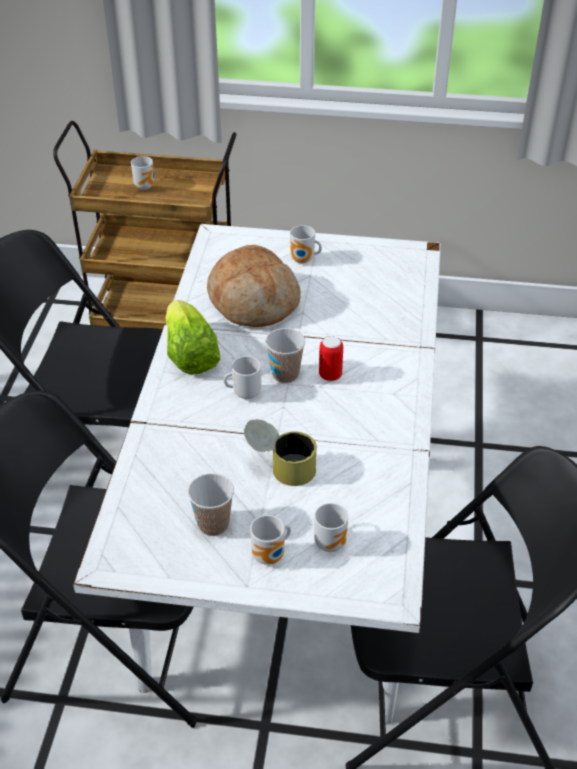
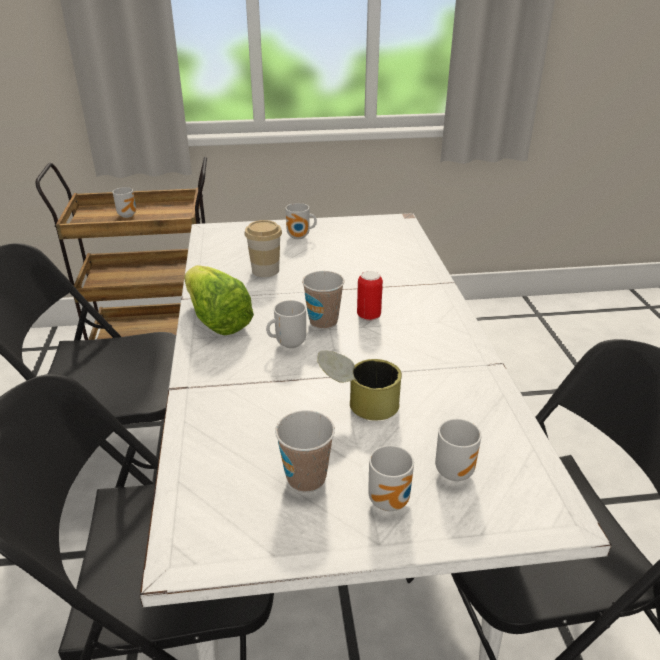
camera: 15 degrees left, 10 degrees down
bread [207,245,301,327] -> cup [244,220,282,277]

